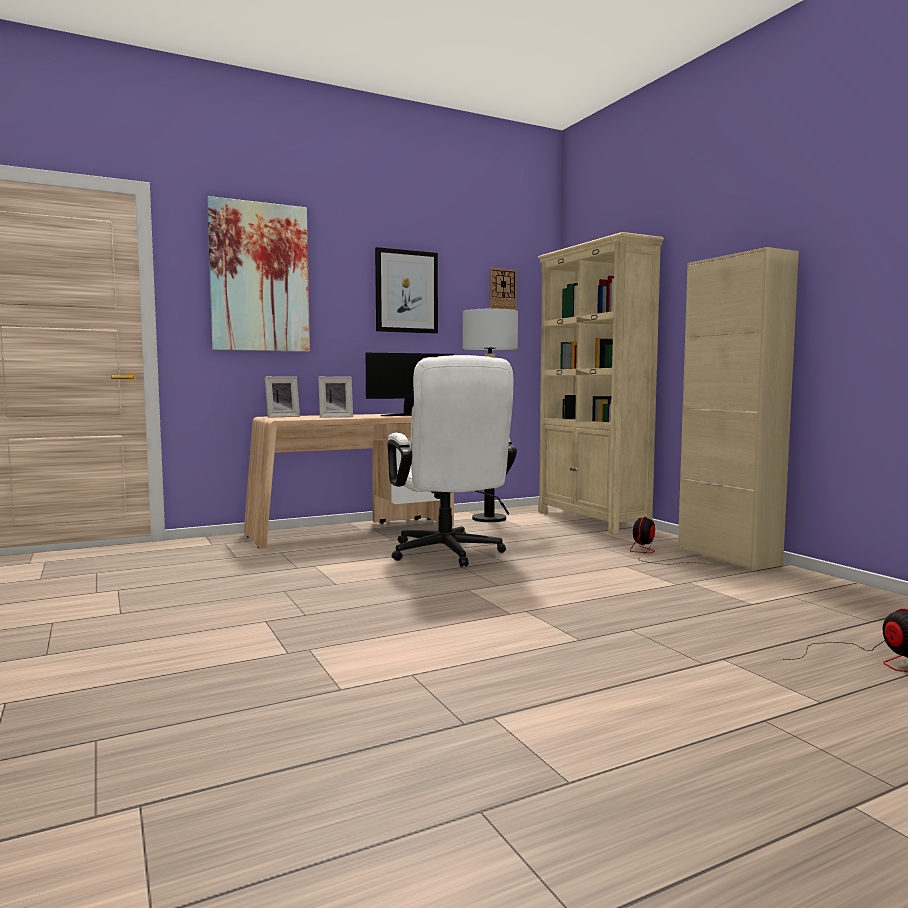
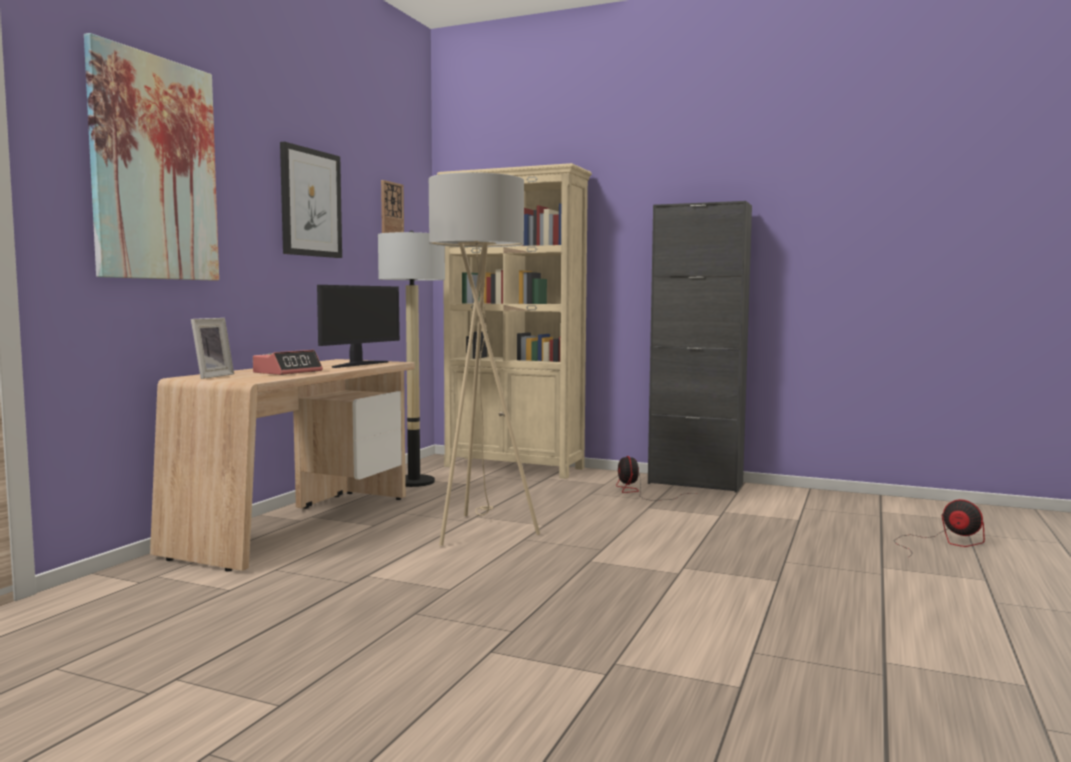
camera: 40 degrees left, 0 degrees up
picture frame [318,377,353,418] -> alarm clock [253,350,323,375]
white office chair [387,355,517,567] -> beige floor lamp [429,172,540,546]
beige cabinet [678,247,799,571] -> black cabinet [648,201,752,493]

